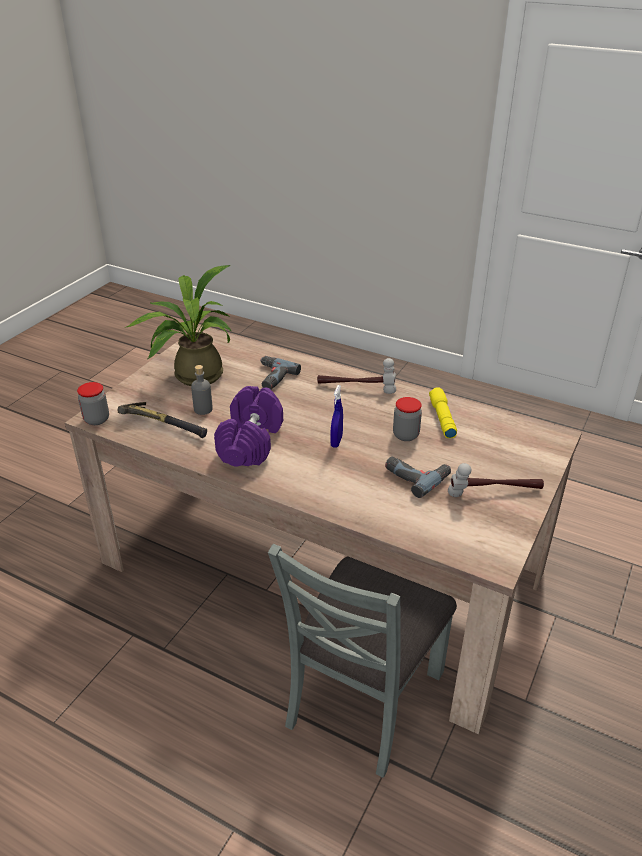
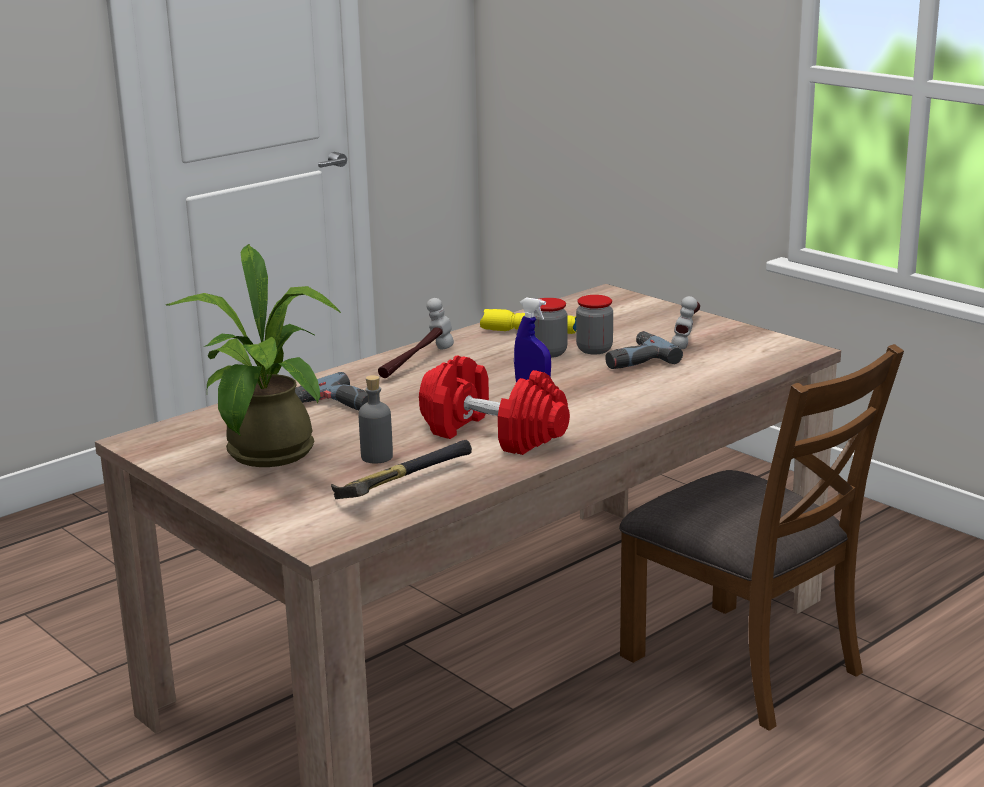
camera: 70 degrees left, 15 degrees down
jar [77,382,109,425] -> jar moved to [576,295,613,354]
purple dumbbell [214,386,283,466] -> red dumbbell [419,355,570,455]
grey chair [268,544,457,778] -> brown chair [619,344,904,731]

